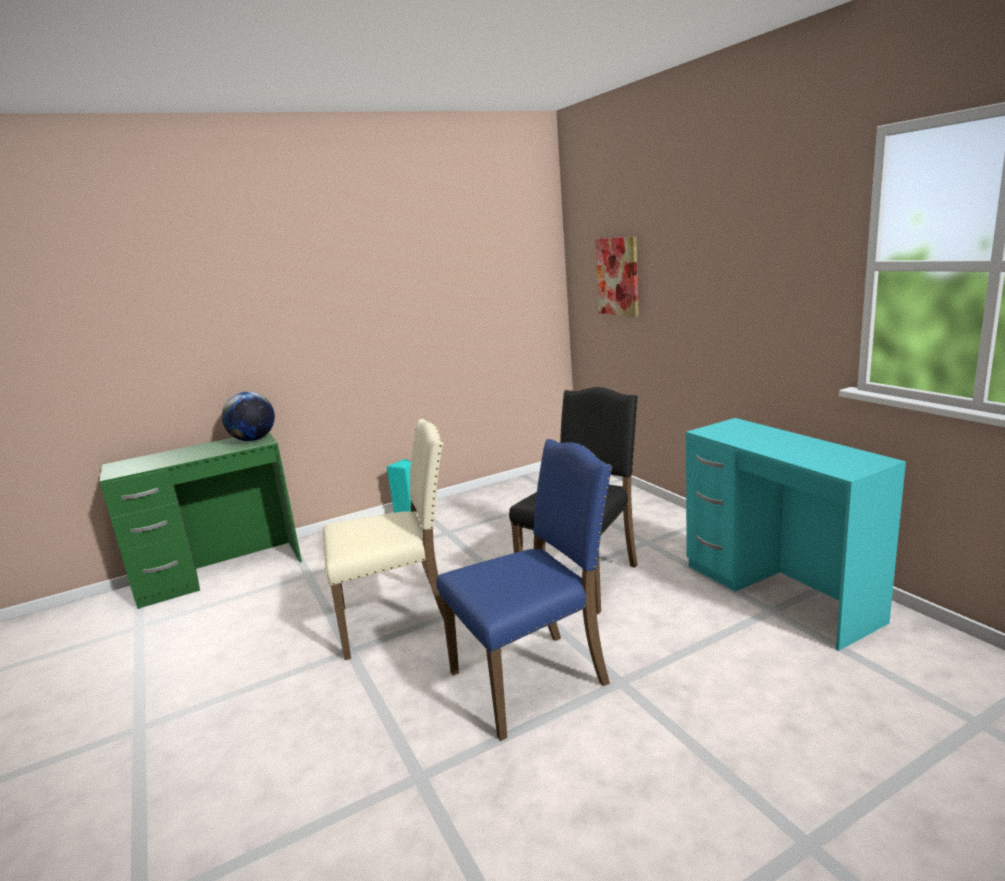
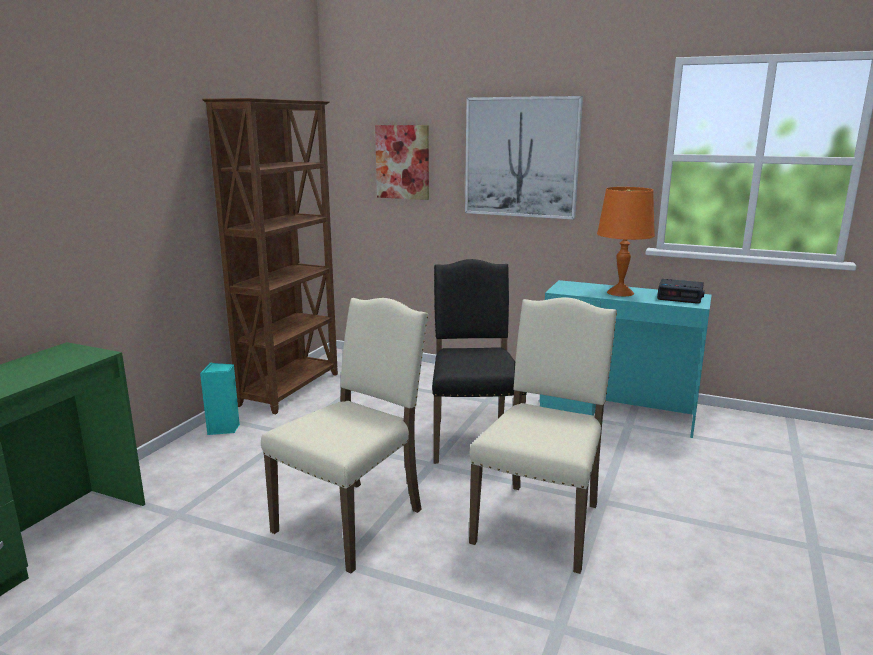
camera: 40 degrees left, 0 degrees up
globe [222,392,275,441] -> none
blue chair [437,439,612,741] -> beige chair [469,297,617,574]
none -> brown bookcase [202,98,338,414]
none -> picture [465,96,583,220]
none -> orange table lamp [597,187,655,296]
none -> alarm clock [657,279,705,304]

